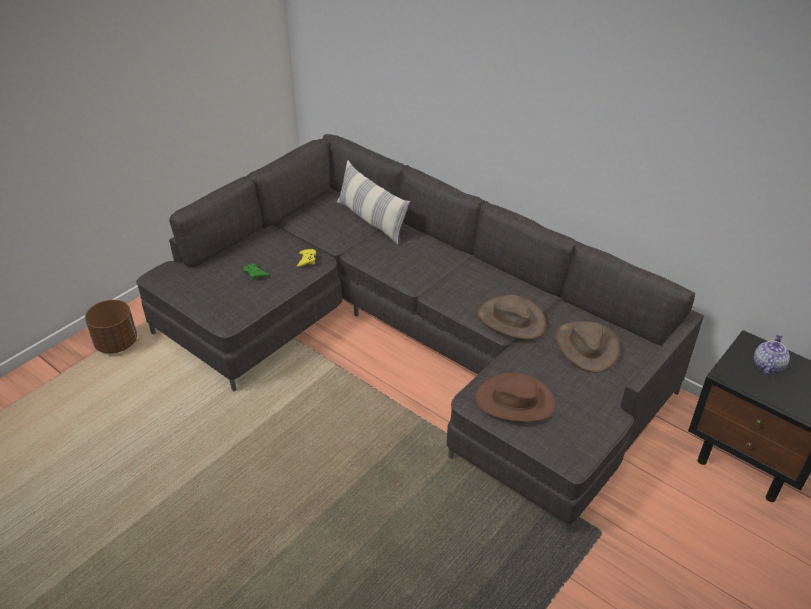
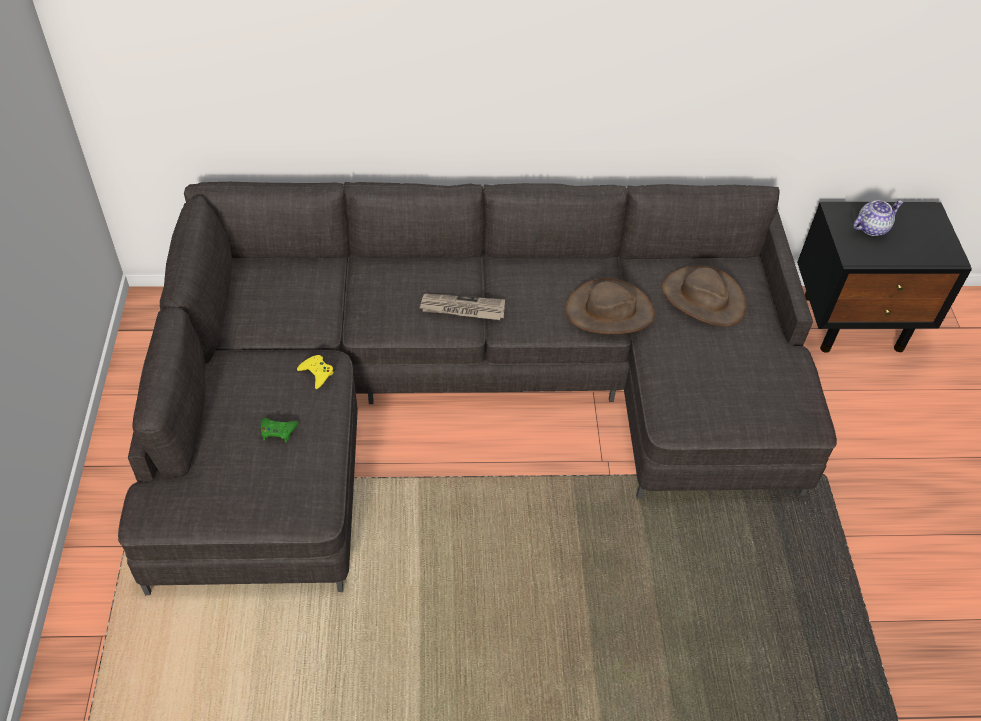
camera: 45 degrees left, 10 degrees up
brown planter [85,300,137,354] -> none
pillow [337,160,410,245] -> none
brown hat [475,372,555,422] -> none
teapot [754,333,790,375] -> teapot turned 75 degrees clockwise [853,200,903,236]
none -> newspaper [420,293,505,320]

